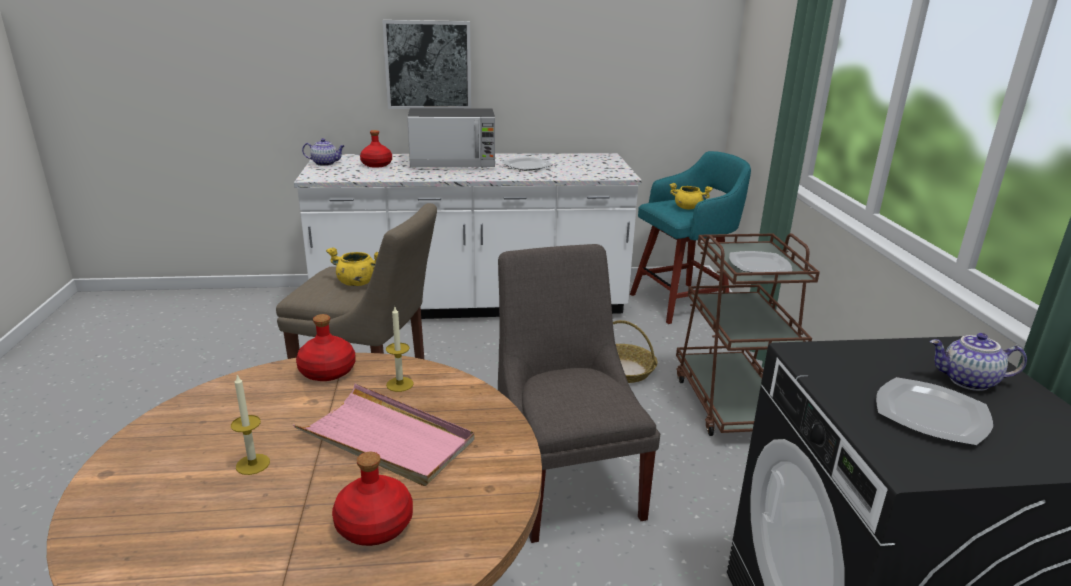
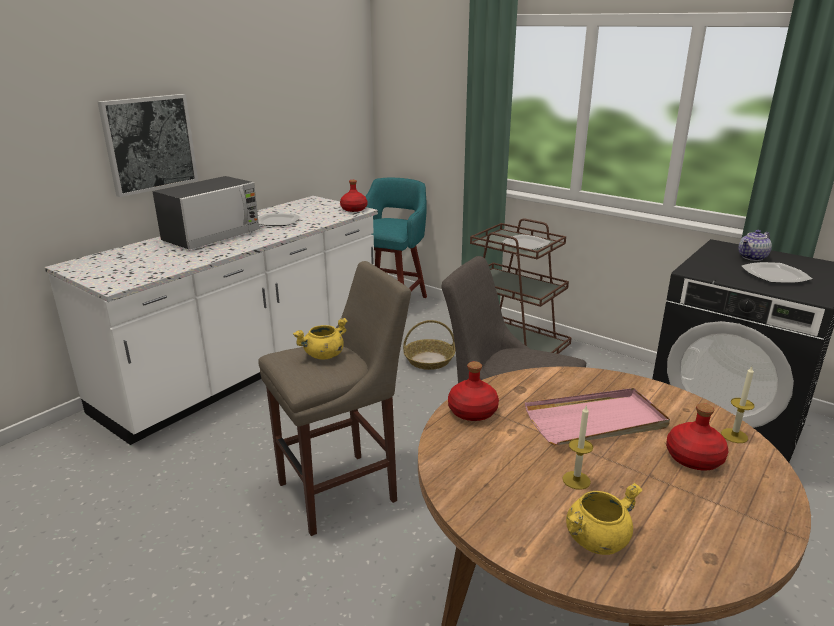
camera: 45 degrees left, 0 degrees up
teapot [302,138,345,166] -> none
red bottle [360,130,392,168] -> red bottle moved to [340,180,367,212]
candle [386,307,414,392] -> candle moved to [721,367,755,443]
yellow cooking pot [670,183,712,209] -> yellow cooking pot moved to [566,483,642,555]

